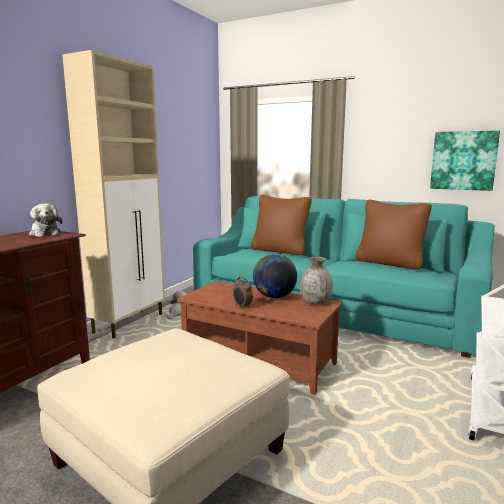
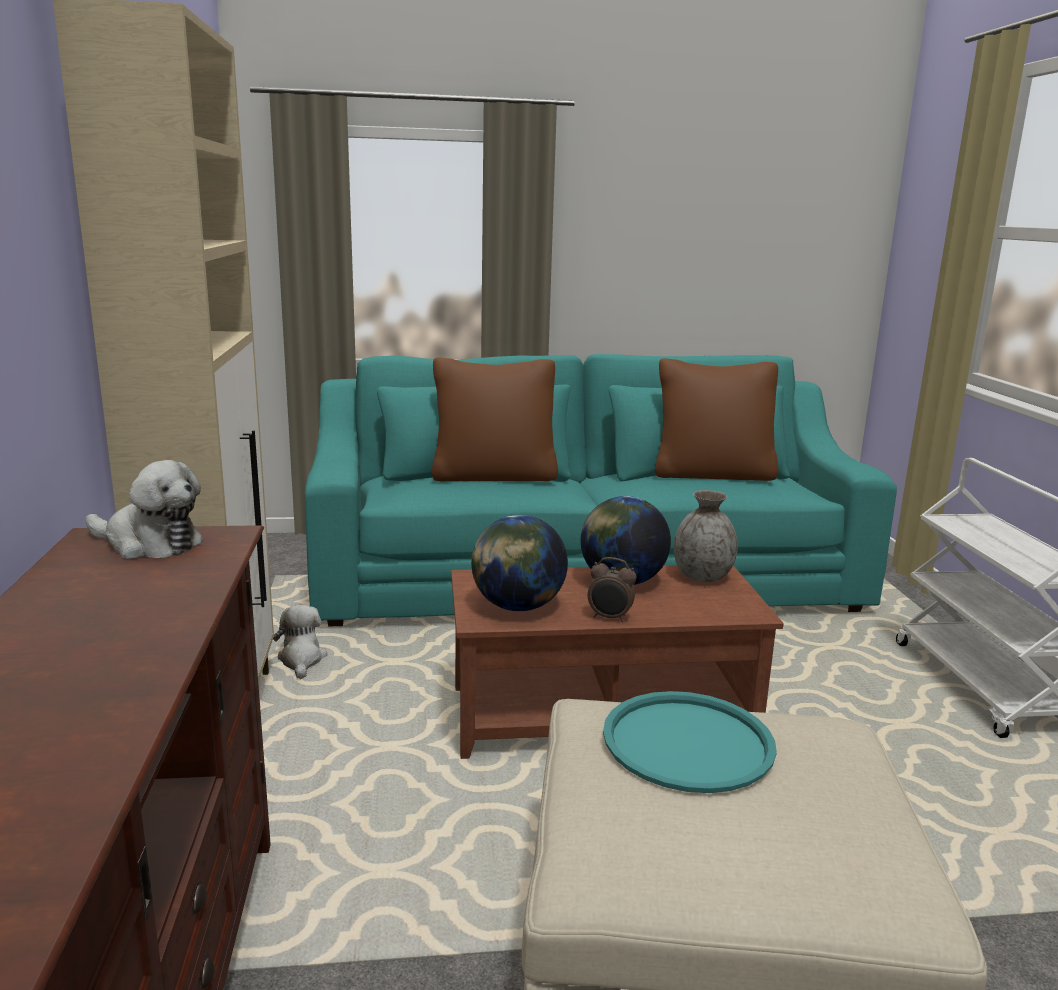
camera: 35 degrees left, 5 degrees up
picture [430,130,500,191] -> none
none -> globe [471,515,568,611]
none -> turquoise tray [603,691,777,793]

